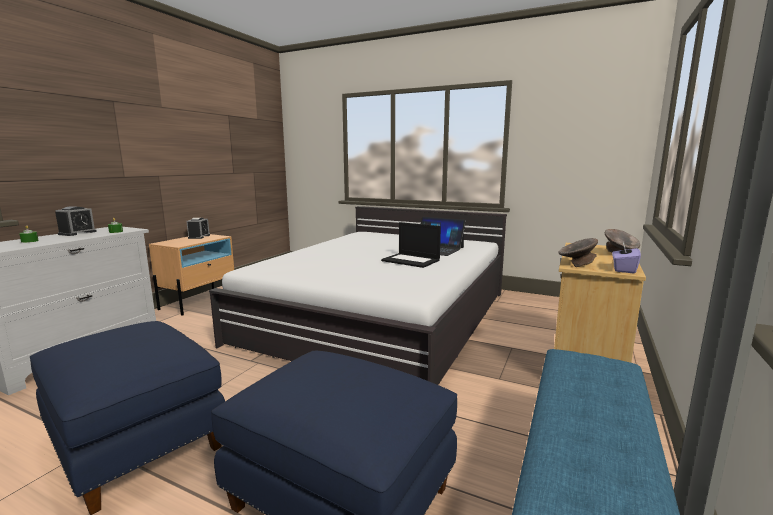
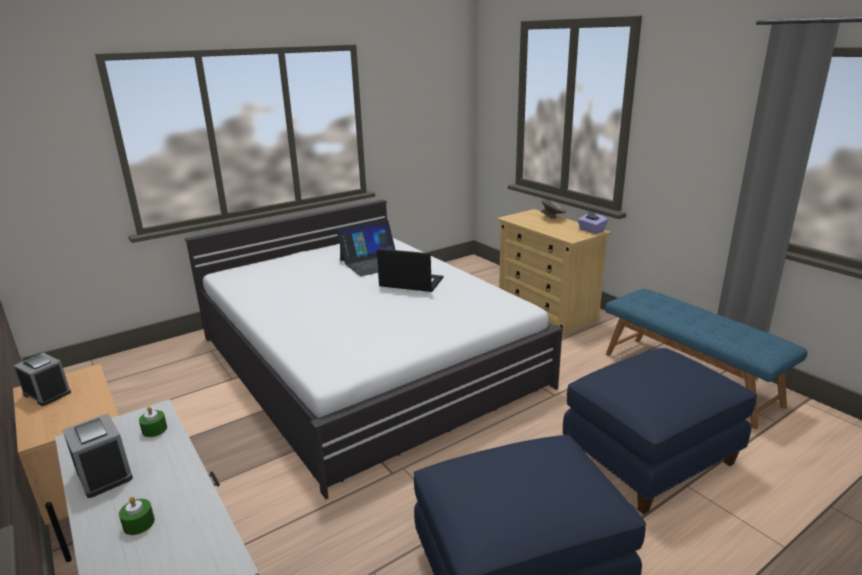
camera: 60 degrees left, 10 degrees up
laptop [381,222,441,268] -> laptop turned 135 degrees counterclockwise [377,249,443,292]
grey bowl [559,238,598,267] -> none

